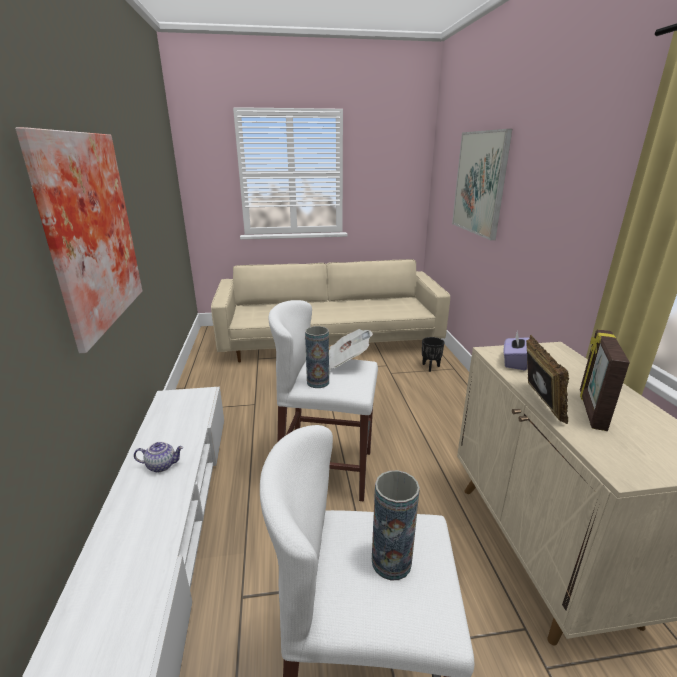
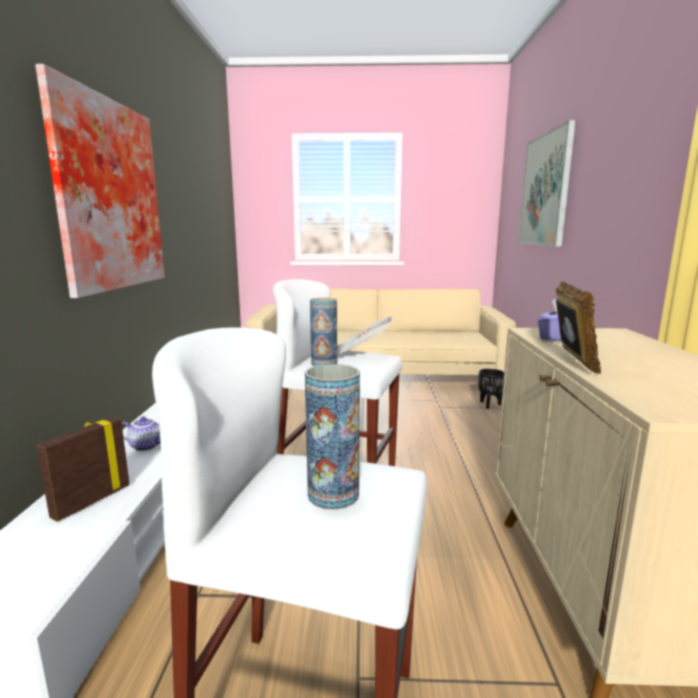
camera: 10 degrees right, 10 degrees down
picture frame [580,329,630,431] -> picture frame moved to [36,417,130,522]

